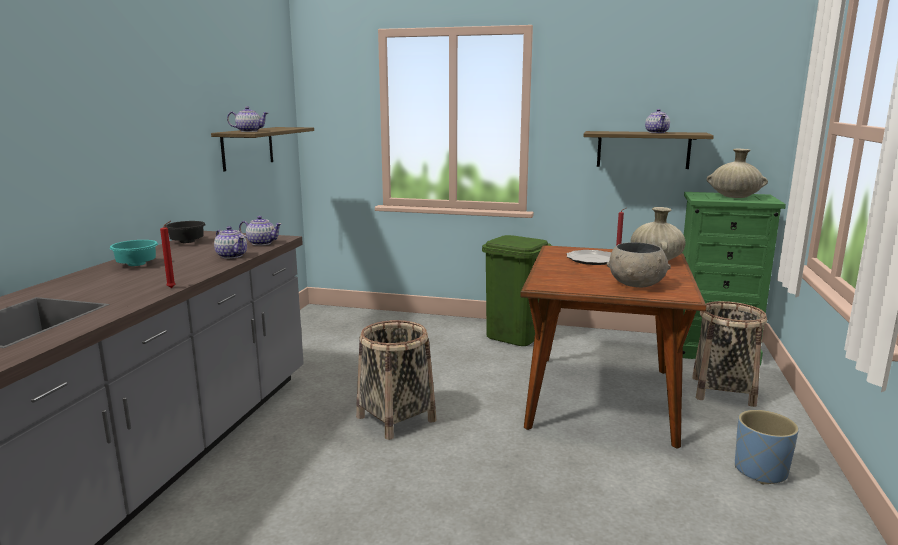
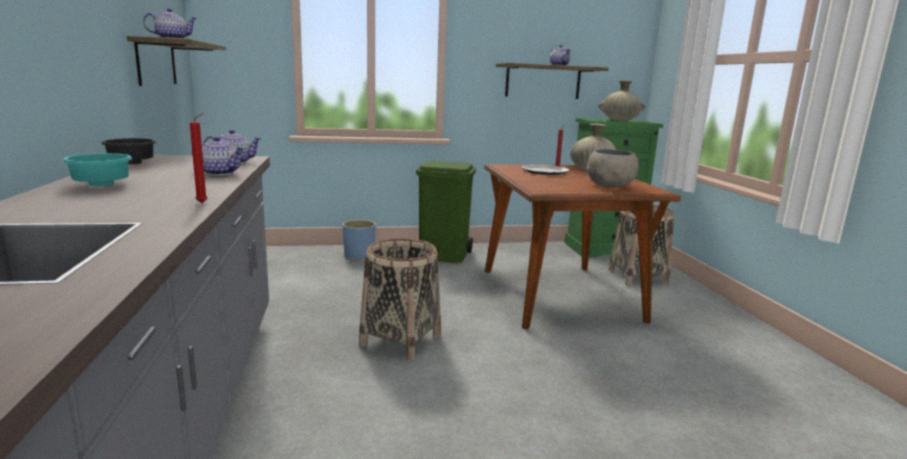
camera: 25 degrees left, 0 degrees up
blue planter [735,410,799,484] -> blue planter moved to [342,220,376,261]

